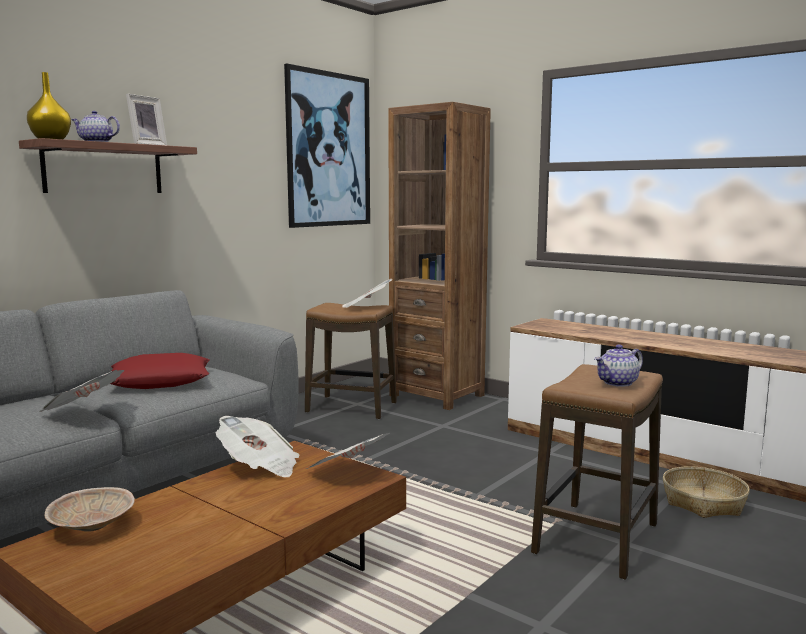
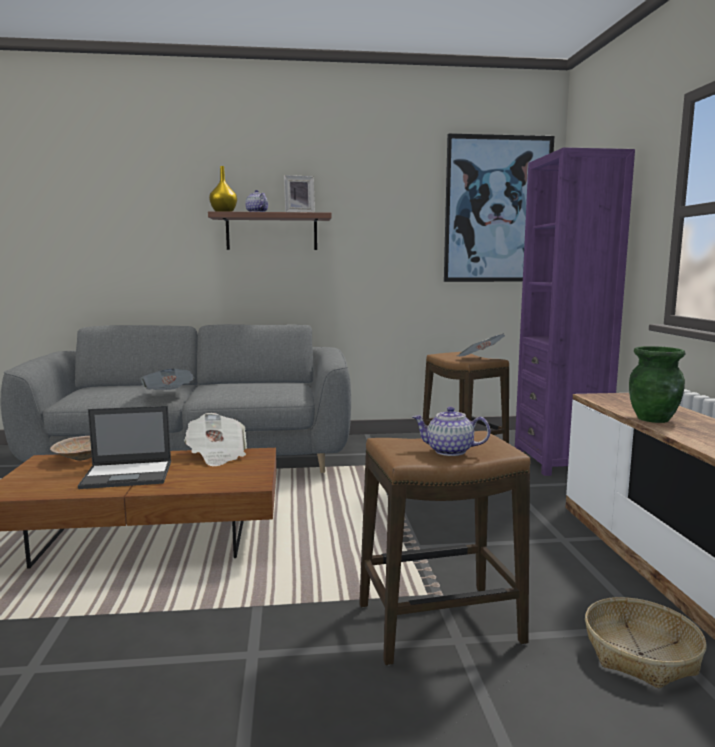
camera: 45 degrees right, 0 degrees up
red pillow [111,353,209,389] -> none
newspaper [306,433,390,469] -> none
brown bookcase [388,102,491,410] -> purple bookcase [515,147,635,476]
none -> laptop [78,406,171,489]
none -> green vase [629,346,686,423]

